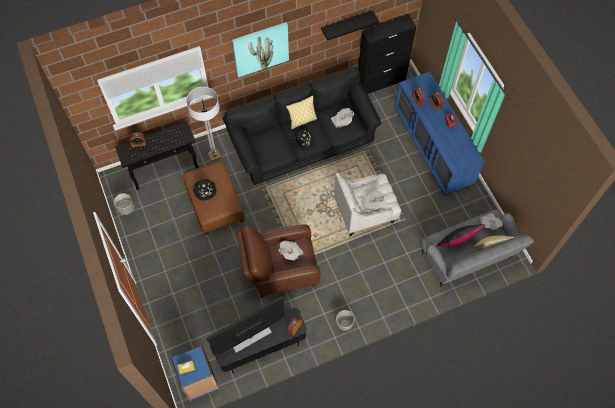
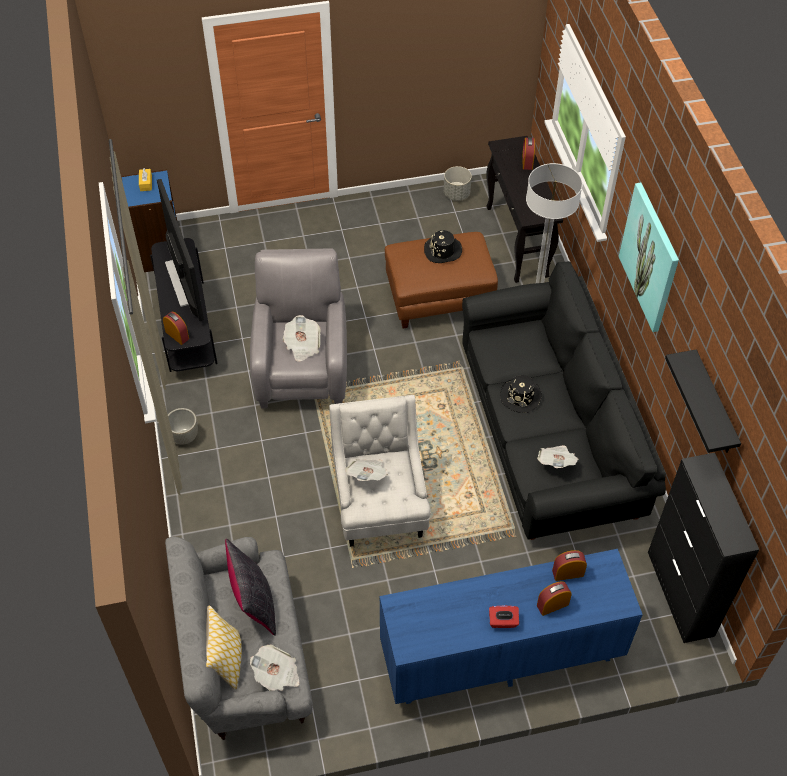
camera: 100 degrees right, 10 degrees down
brown armchair [236,225,321,298] -> grey armchair [250,248,347,408]
pillow [286,95,317,129] -> none

